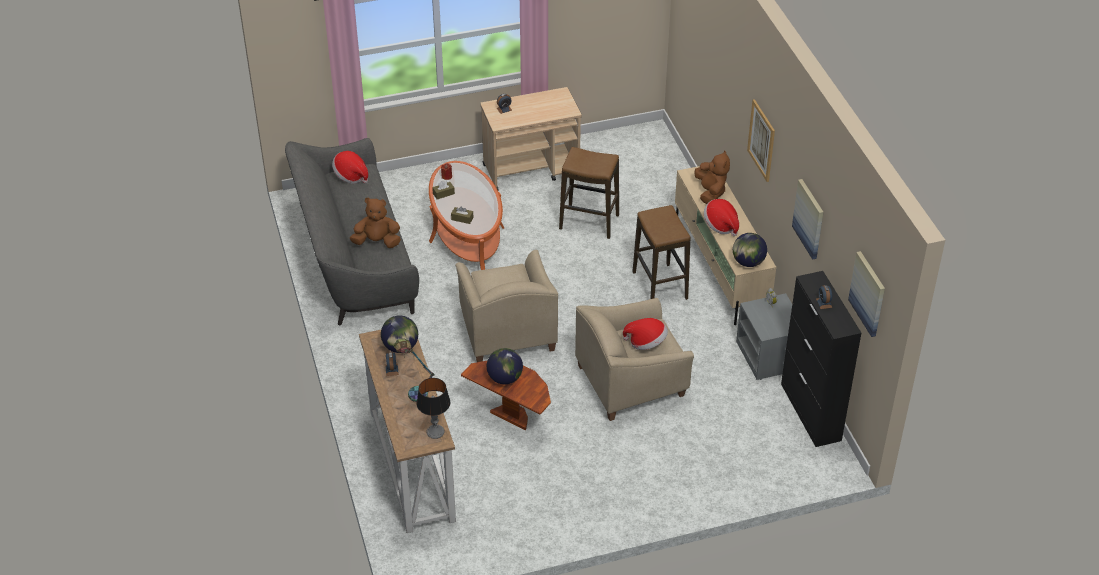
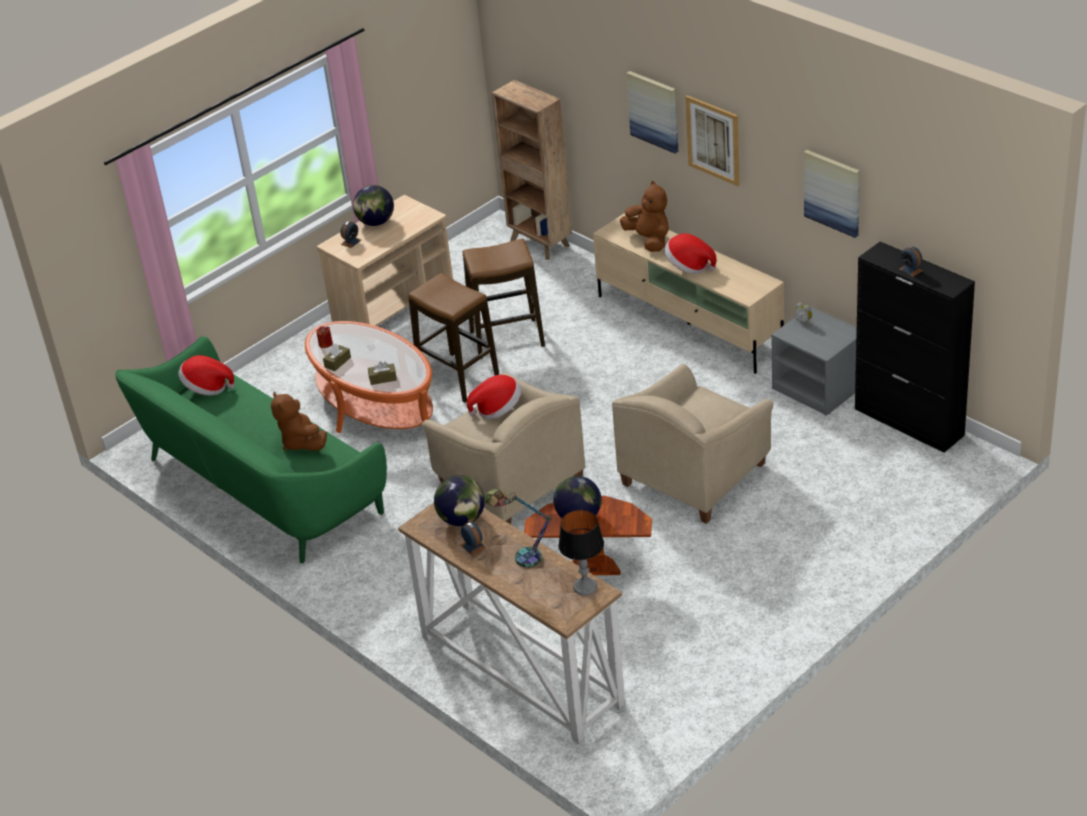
camera: 25 degrees left, 5 degrees down
grey sofa [285,138,419,325] -> green sofa [115,336,387,563]
brown plush toy [350,197,401,248] -> brown plush toy turned 90 degrees counterclockwise [271,392,327,451]
hat [623,318,668,350] -> hat moved to [467,375,521,419]
stool [632,205,691,300] -> stool moved to [408,273,499,403]
globe [733,233,767,267] -> globe moved to [353,185,394,226]
picture [848,251,885,337] -> picture moved to [626,71,678,154]
none -> brown bookcase [492,80,572,260]

